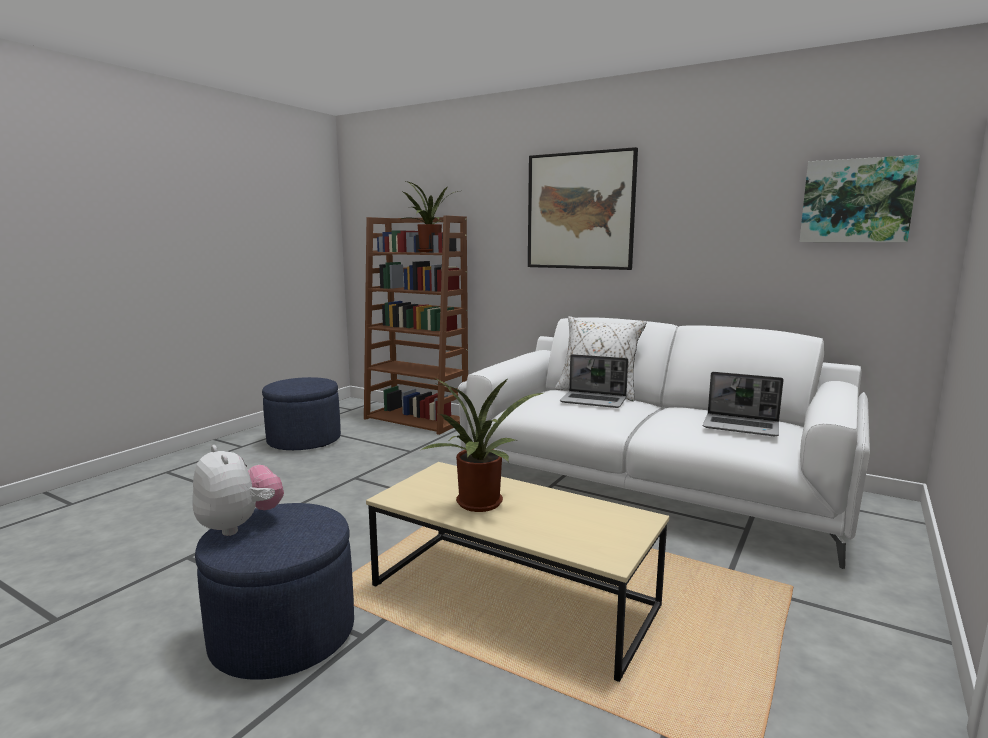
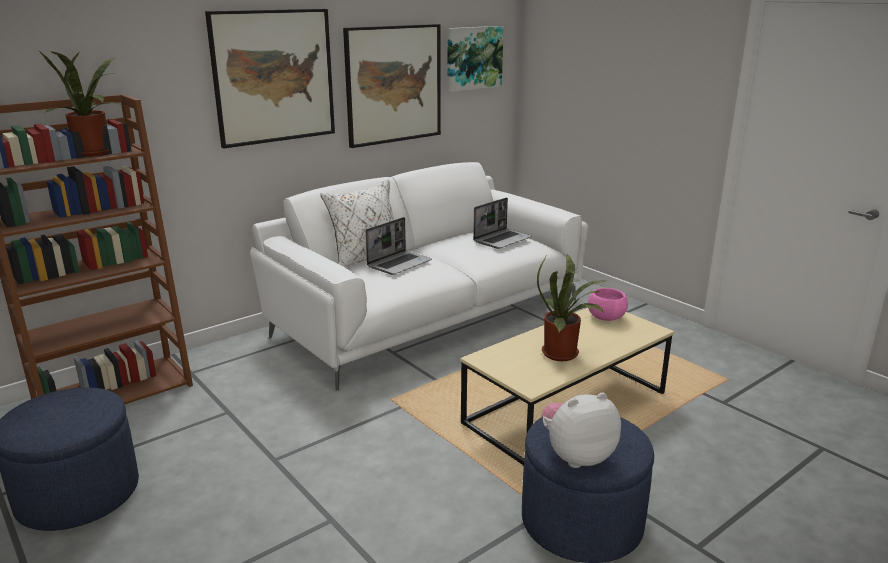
camera: 70 degrees left, 10 degrees up
none -> picture [343,24,441,148]
none -> pink bowl [588,288,628,321]

